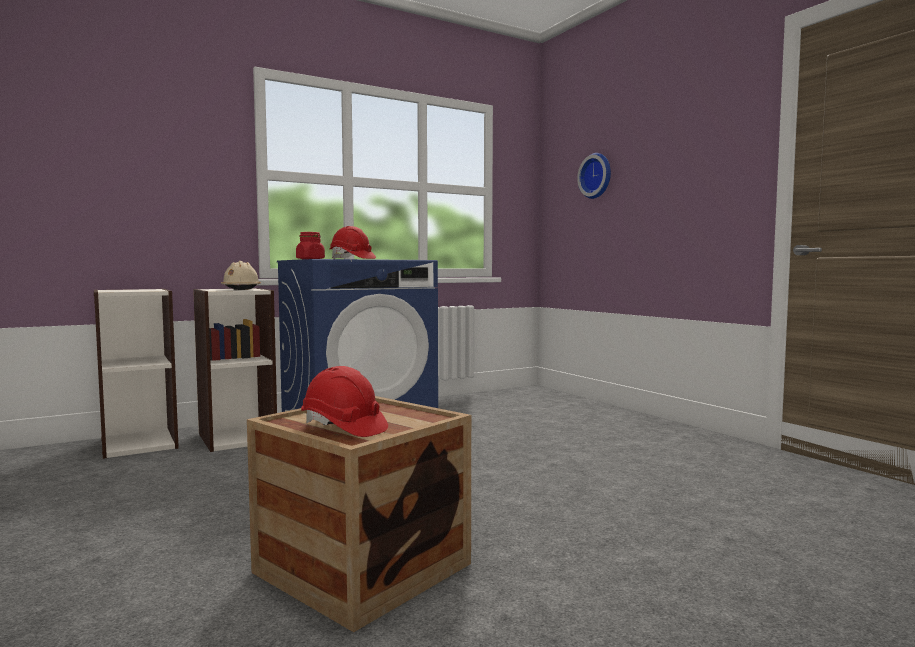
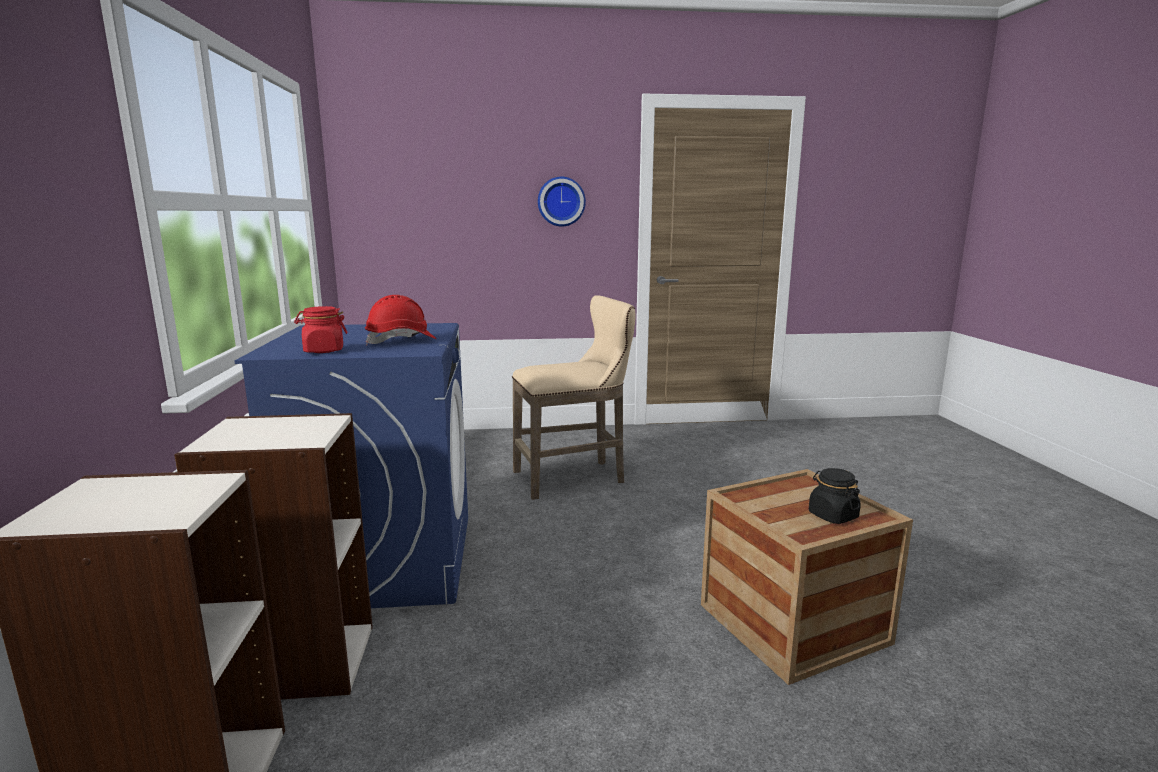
camera: 65 degrees left, 10 degrees up
beige hard hat [221,261,261,290] -> none
red hard hat [301,366,388,437] -> black jar [809,468,861,524]
wall clock [577,153,611,199] -> wall clock moved to [538,177,586,226]
none -> beige stool [512,295,636,500]

